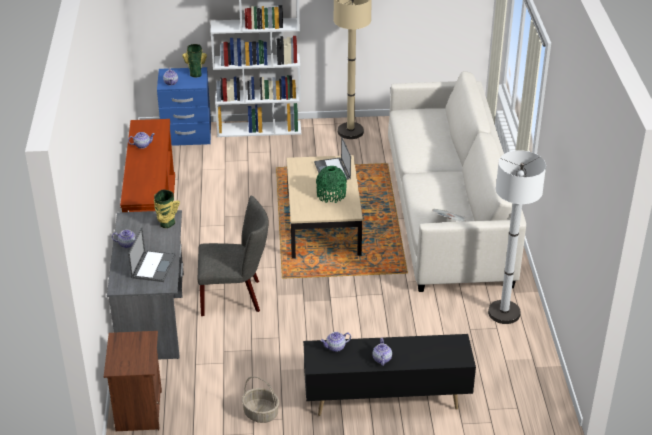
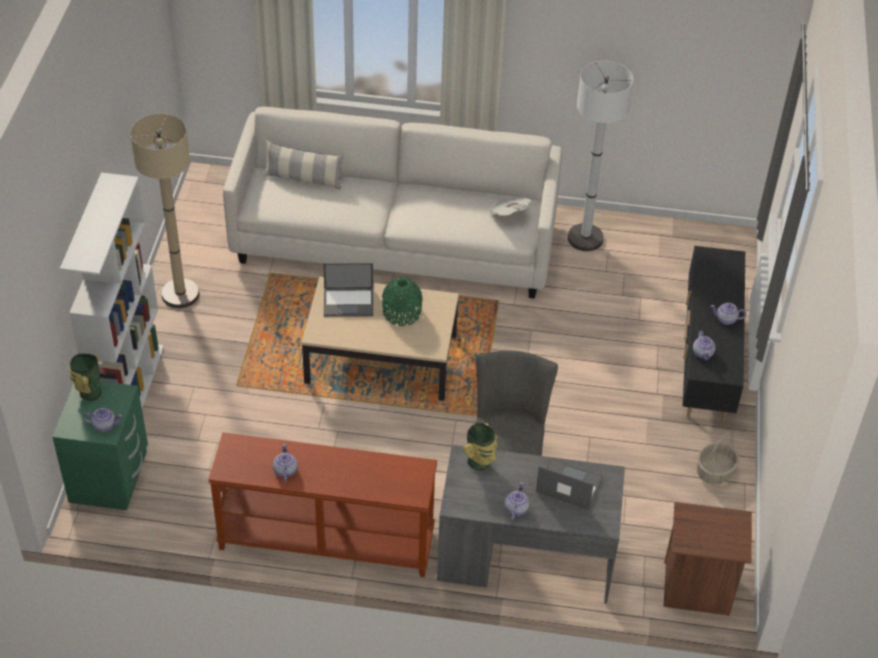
camera: 80 degrees left, 10 degrees up
blue nightstand [157,67,211,146] -> green nightstand [52,381,148,510]
none -> pillow [263,140,343,190]

